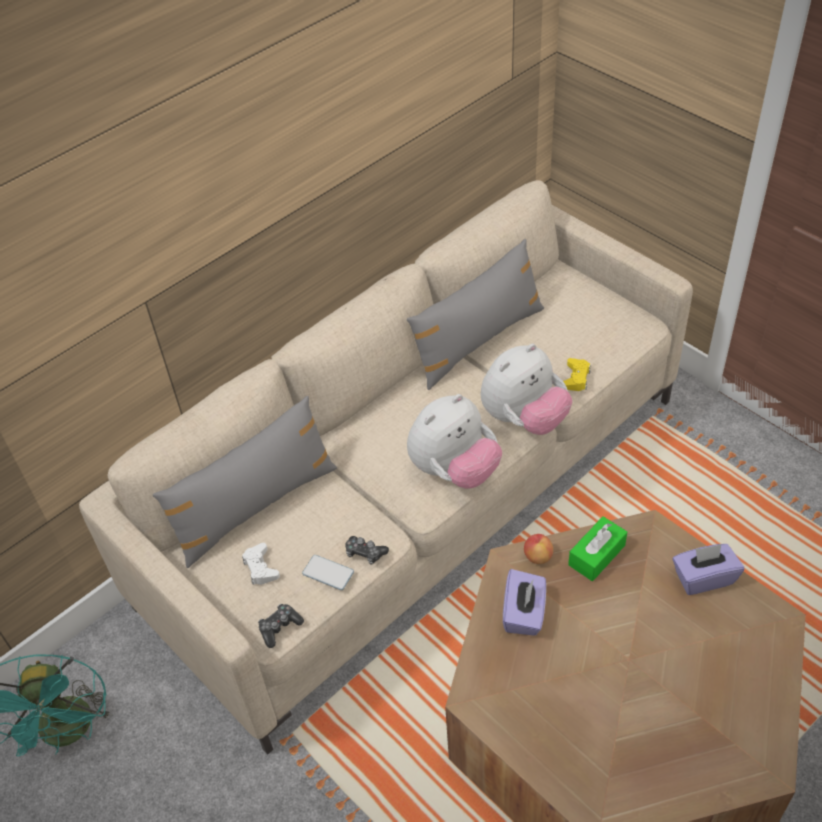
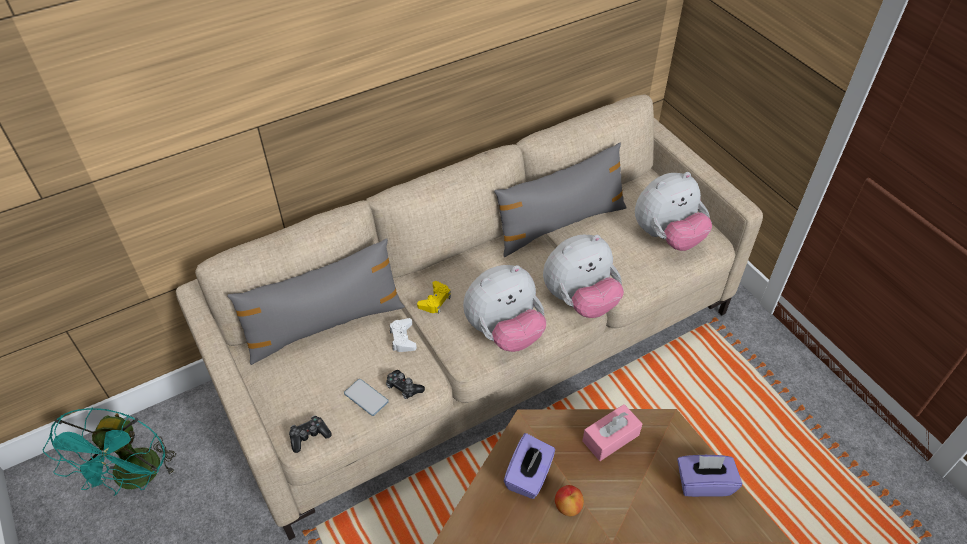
camera: 10 degrees right, 0 degrees up
white game controller [242,543,280,585] -> white game controller moved to [390,318,417,352]
apple [524,534,553,564] -> apple moved to [555,485,584,516]
yellow game controller [563,358,590,391] -> yellow game controller moved to [417,281,451,313]
green tissue box [568,516,627,581] -> pink tissue box [582,404,643,461]
none -> plush toy [635,172,712,251]

